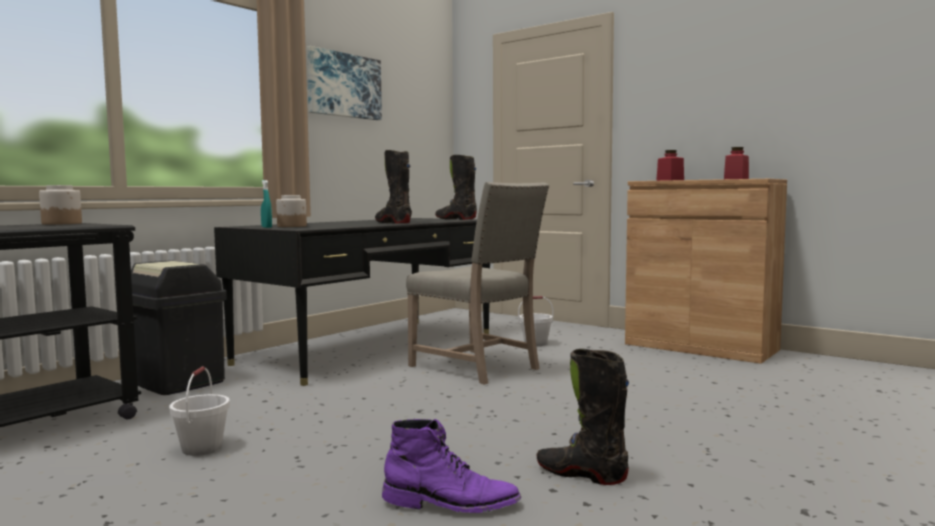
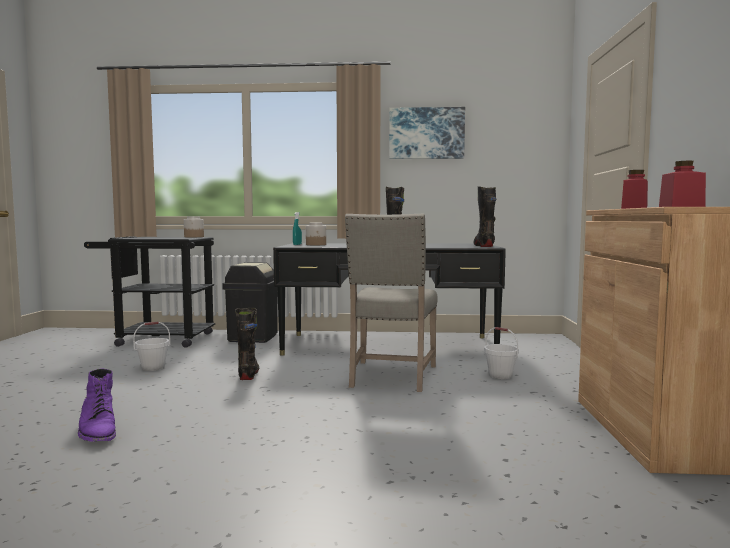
camera: 55 degrees right, 0 degrees up
black boot [537,349,629,485] -> black boot moved to [235,308,259,380]

